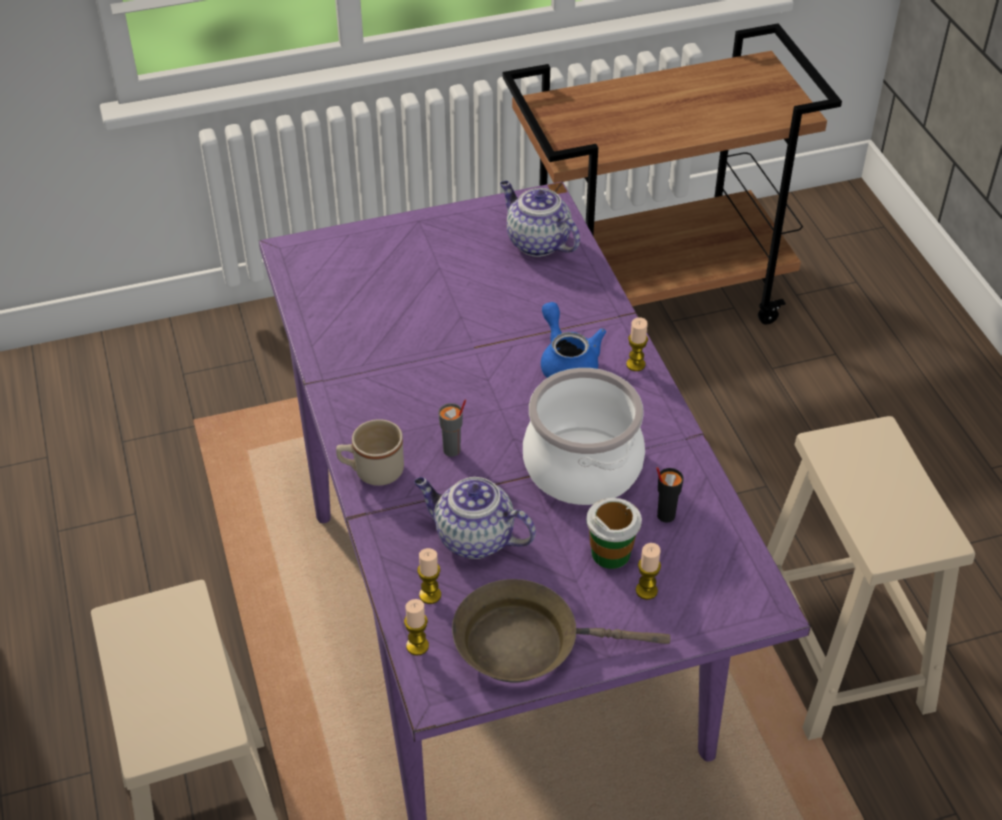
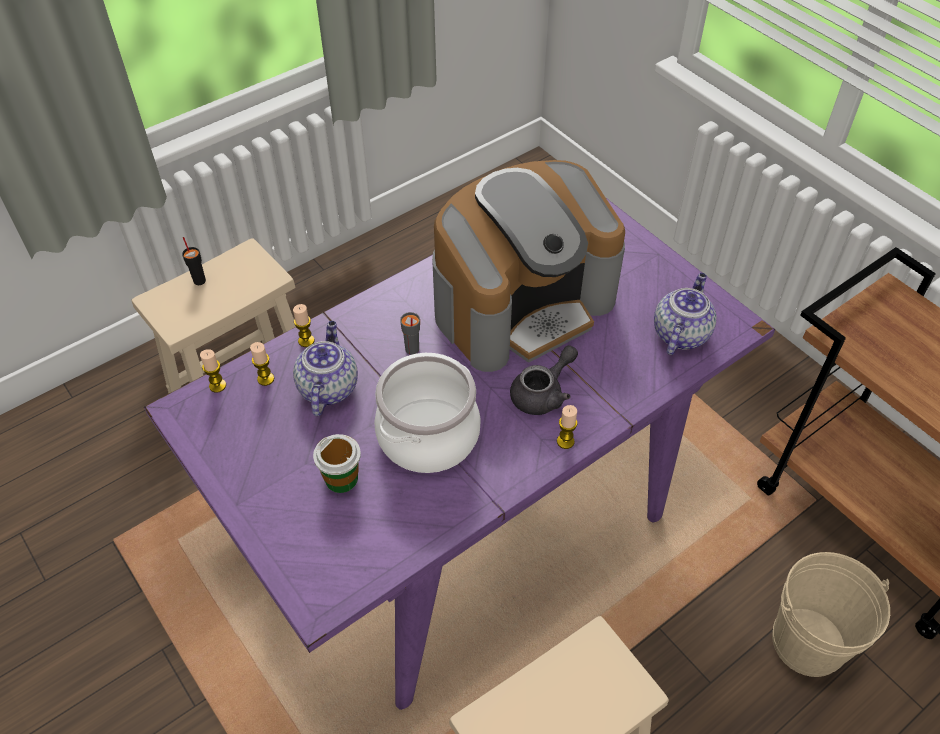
camera: 70 degrees right, 5 degrees up
beige mug [336,419,404,486] -> none
brown frying pan [452,579,670,683] -> none
blue teapot [541,302,606,378] -> grey teapot [510,345,578,415]
candle [636,543,661,600] -> candle moved to [293,304,315,347]
black cup [656,467,684,523] -> black cup moved to [182,237,206,285]
none -> coffee machine [432,160,625,372]
none -> beige bucket [772,552,890,677]

